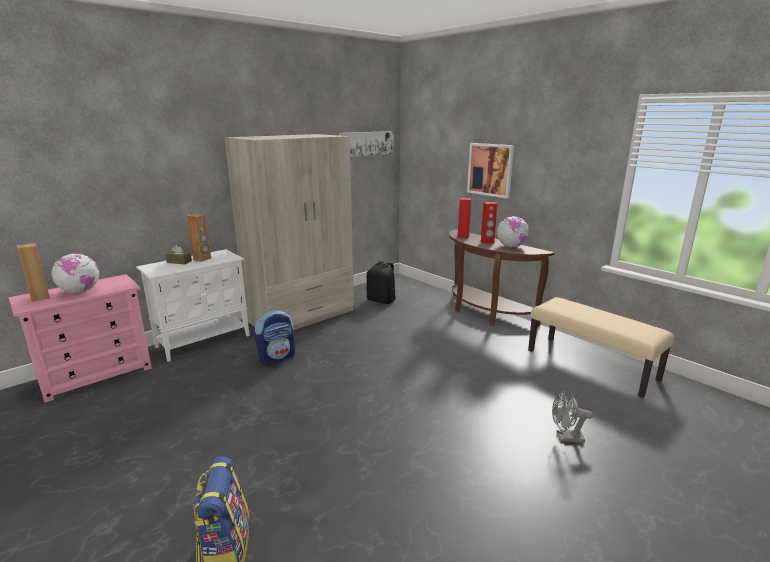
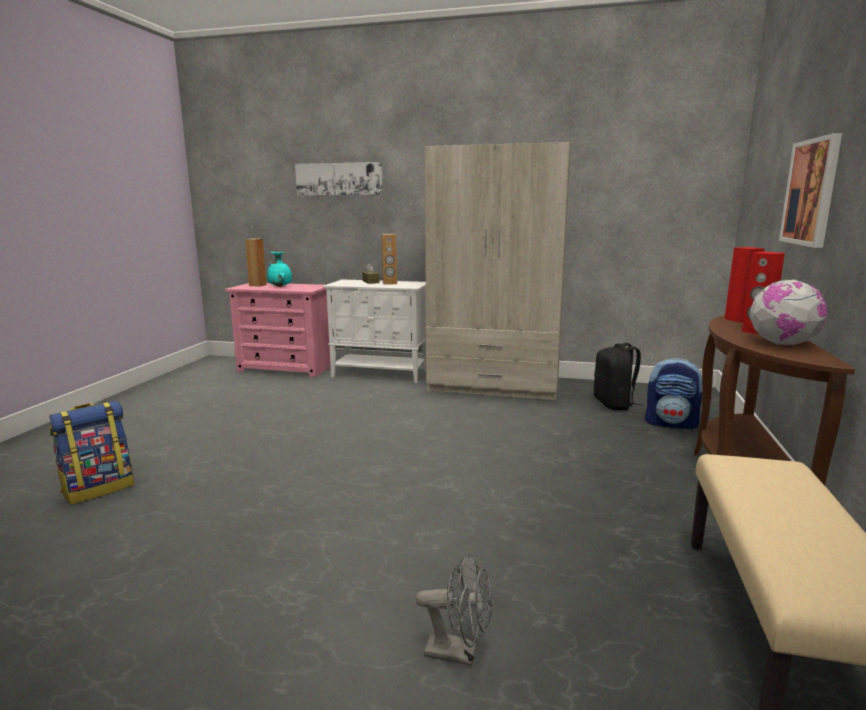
camera: 55 degrees right, 5 degrees down
globe [51,253,99,293] -> turquoise vase [267,252,292,287]
backpack [254,310,295,365] -> backpack moved to [645,358,703,430]
picture [339,131,394,157] -> picture moved to [295,162,383,195]
grey fan [552,389,593,443] -> grey fan turned 135 degrees clockwise [416,554,492,666]

